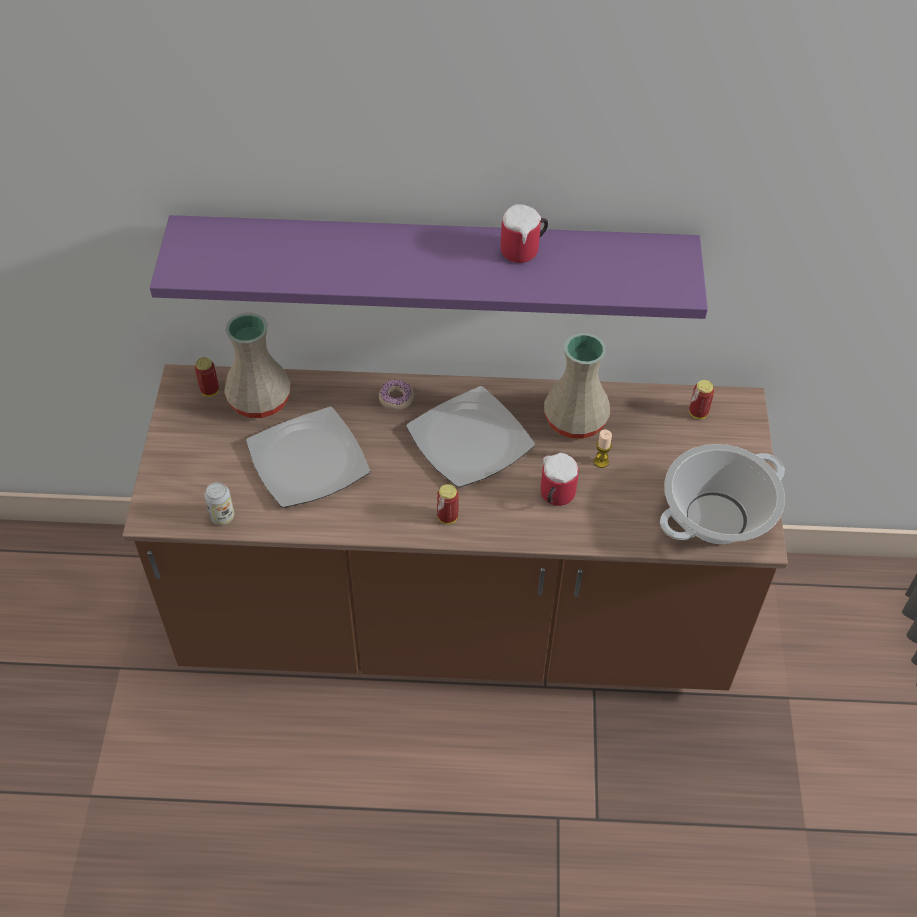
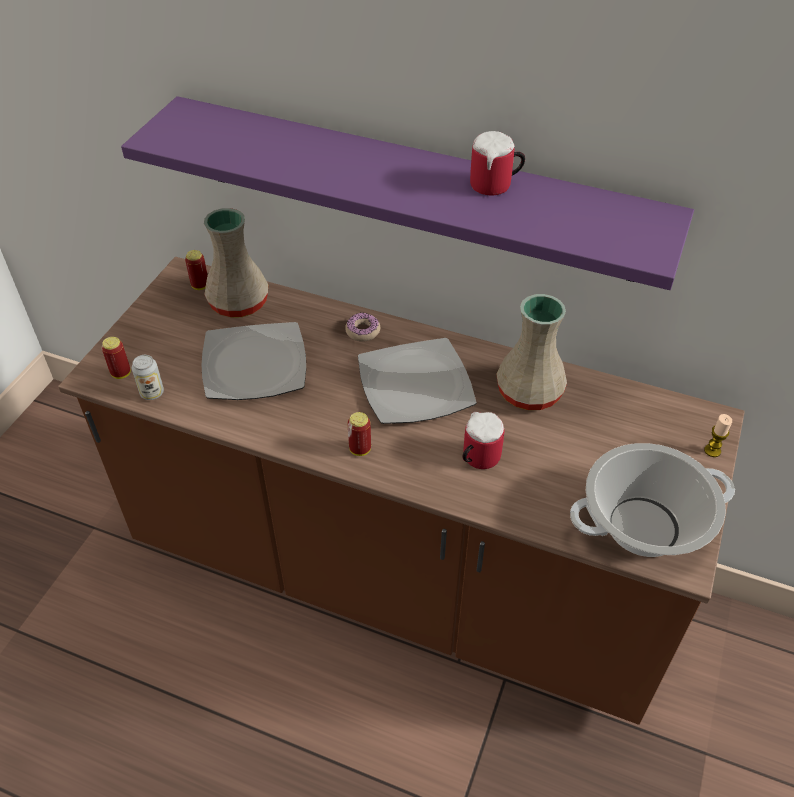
camera: 20 degrees right, 5 degrees down
candle [594,429,612,468] -> candle moved to [704,414,732,457]
can [689,380,714,419] -> can moved to [102,337,131,379]

